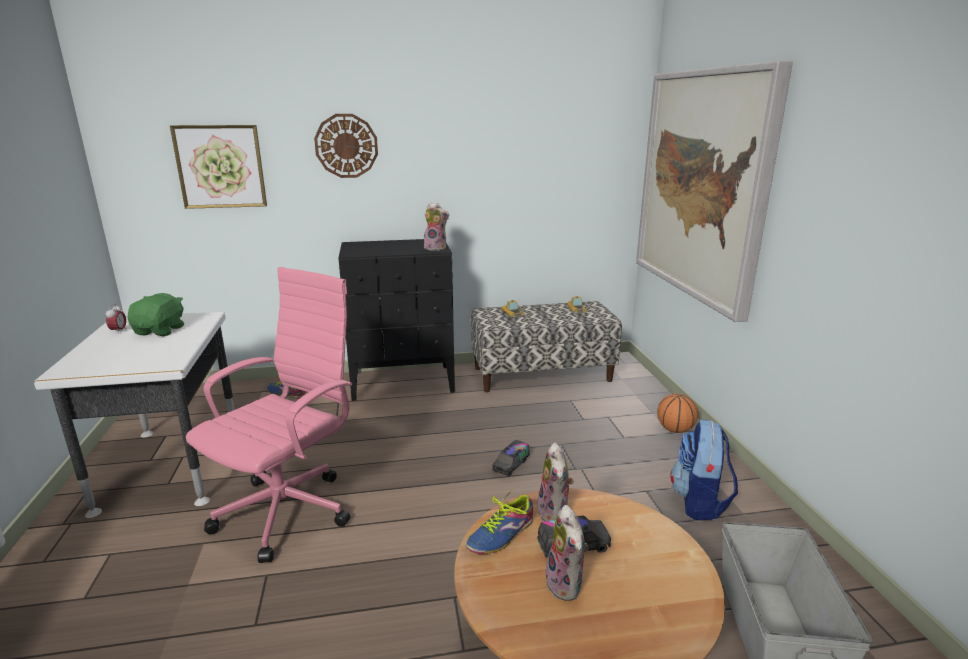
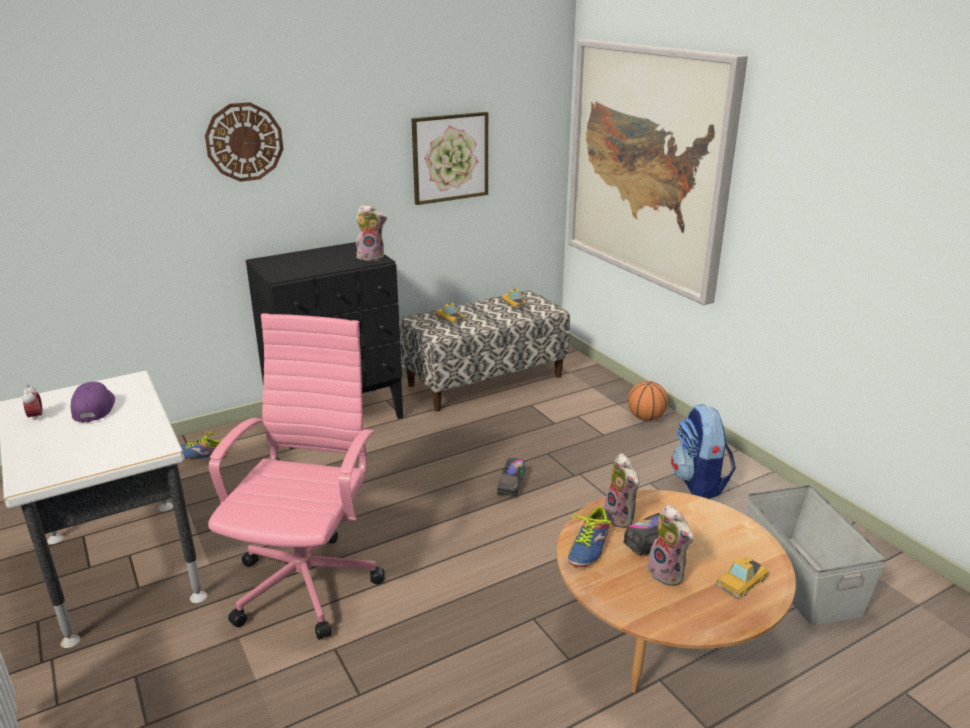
camera: 20 degrees left, 5 degrees up
green plush toy [128,293,184,336] -> purple cap [71,382,115,423]
picture [170,125,267,209] -> picture moved to [411,112,488,205]
none -> toy car [715,557,769,599]

